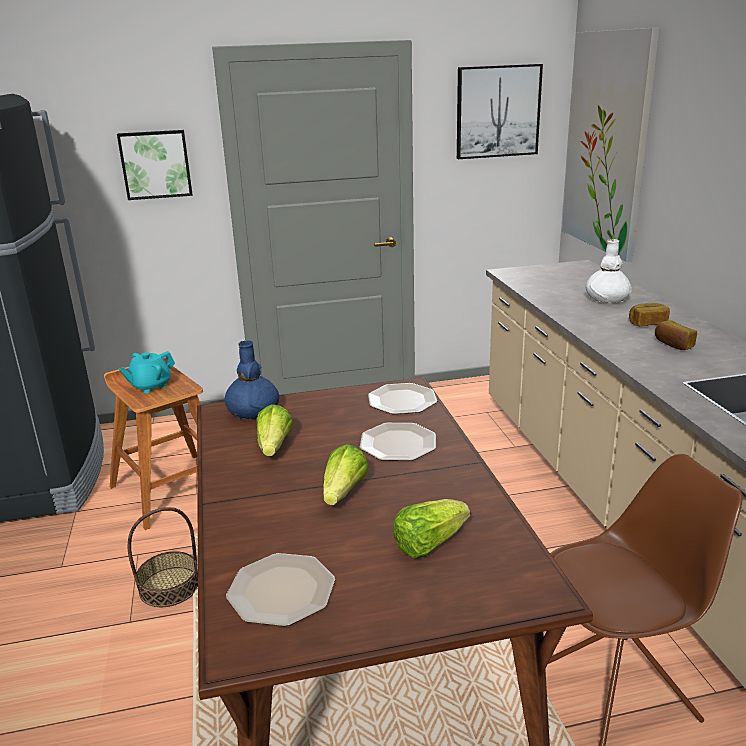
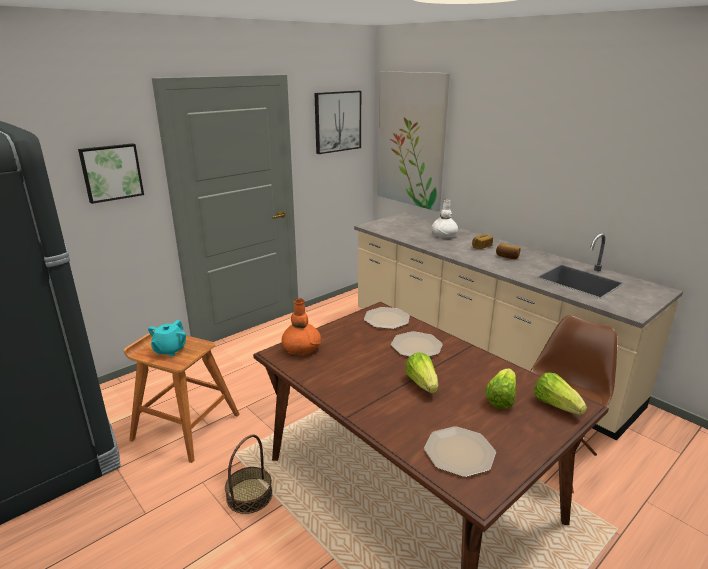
camera: 30 degrees left, 0 degrees up
blue vase [225,341,279,419] -> orange vase [282,298,321,355]
lettuce [257,404,294,456] -> lettuce moved to [534,373,587,415]

